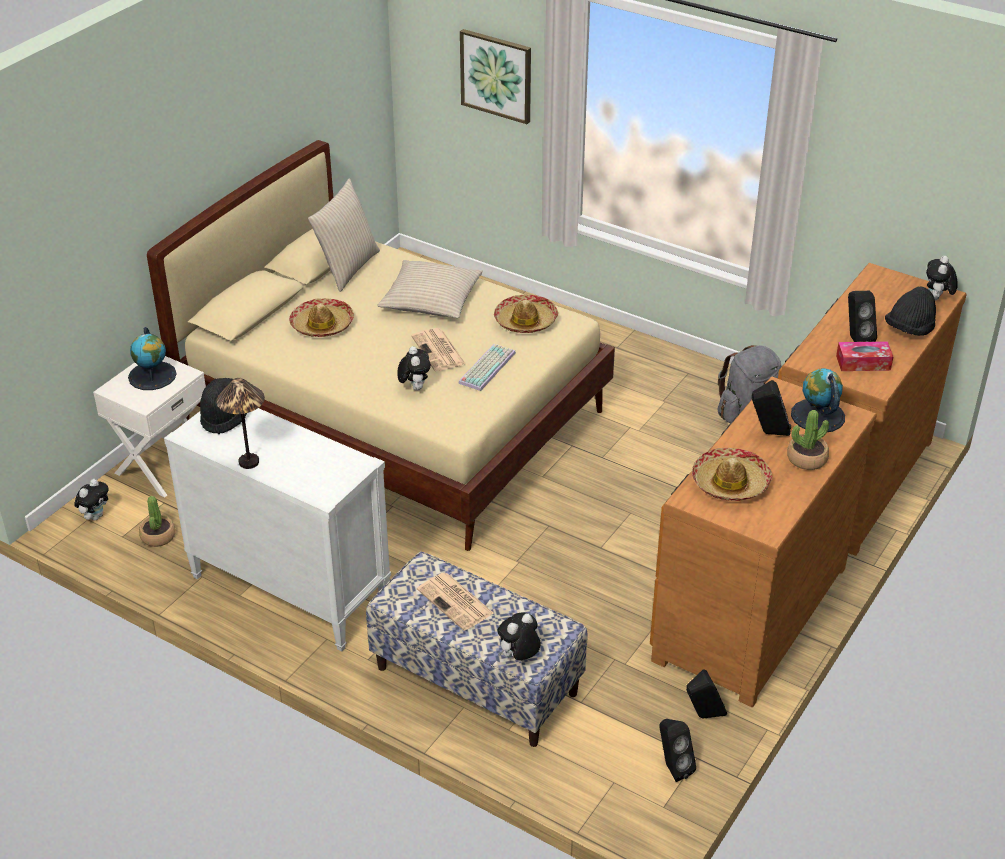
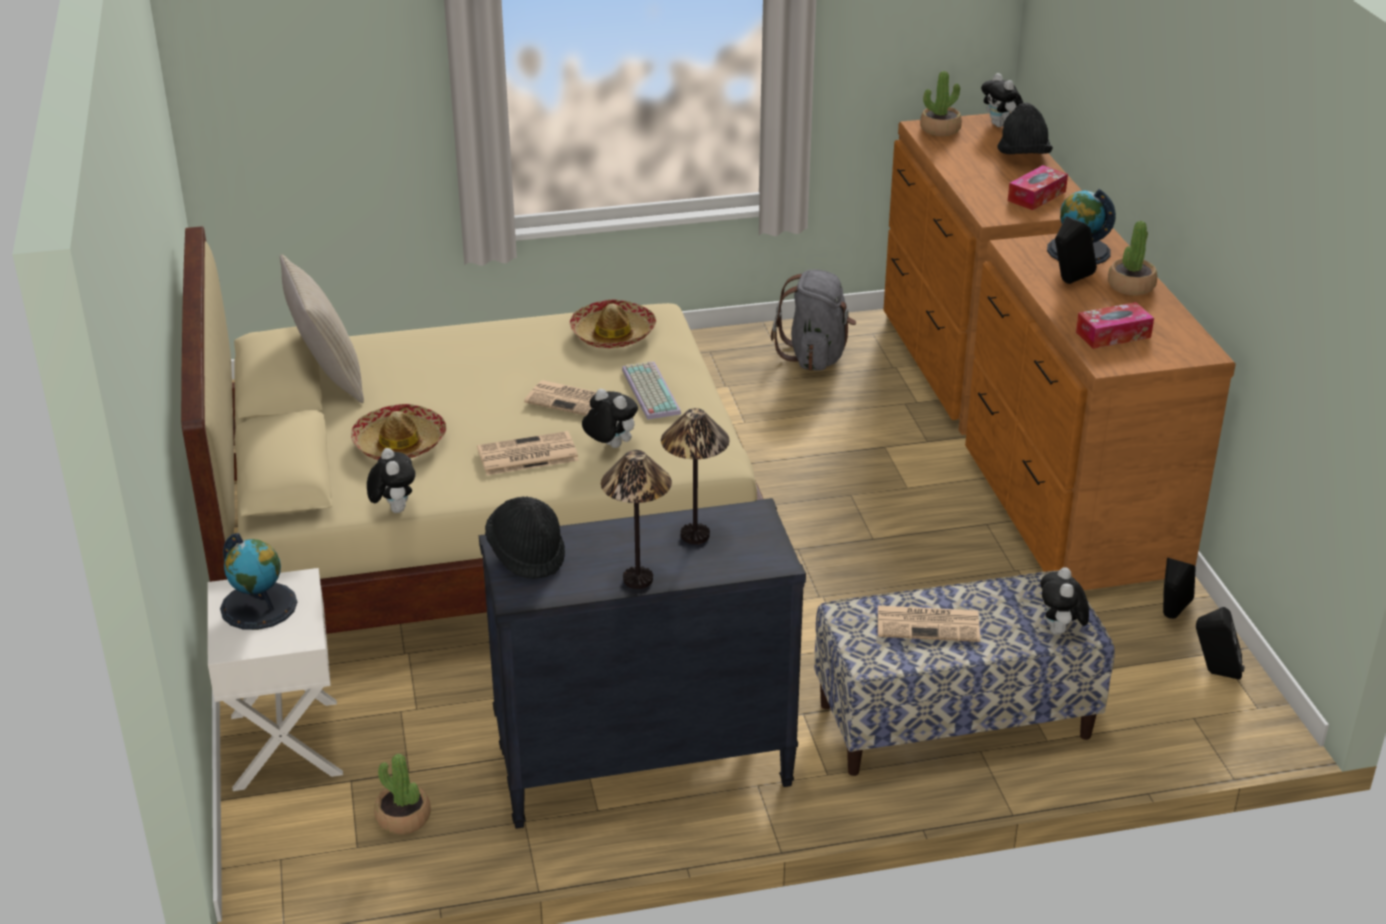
camera: 45 degrees left, 5 degrees down
plush toy [74,479,109,520] -> plush toy moved to [367,448,415,513]
white dresser [164,408,391,652] -> black dresser [479,498,806,829]
beige pillow [377,260,483,318] -> none
picture [460,29,531,124] -> none
hat [692,448,772,501] -> tissue box [1076,302,1154,349]
black speaker [848,291,877,342] -> none
none -> newspaper [477,431,579,475]
none -> table lamp [661,408,730,544]
none -> potted plant [920,71,962,136]

